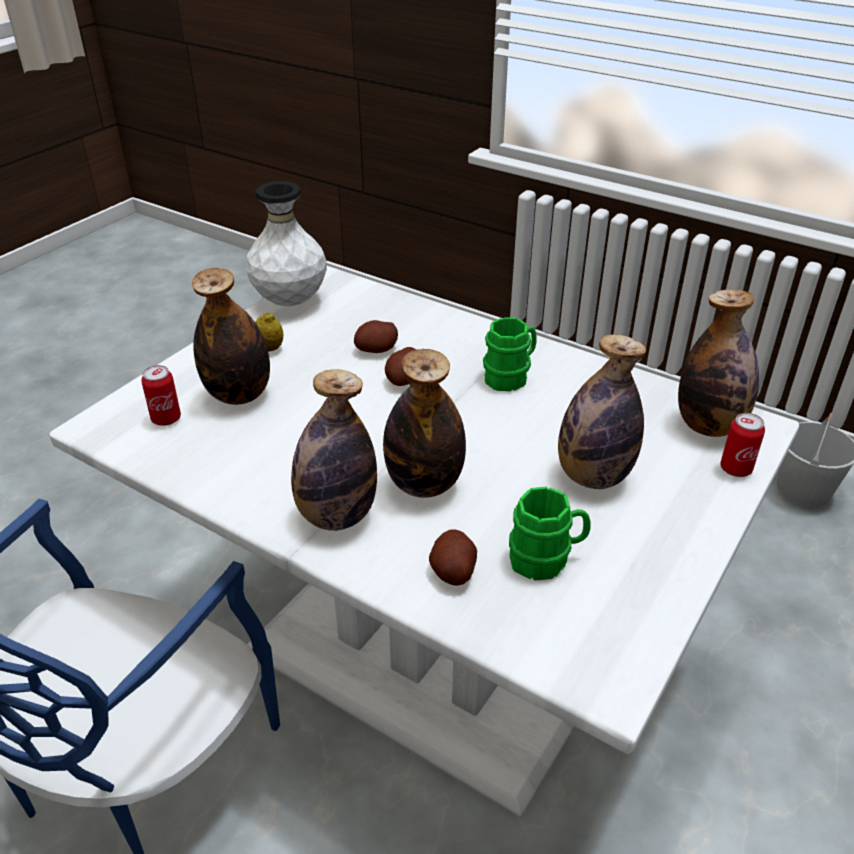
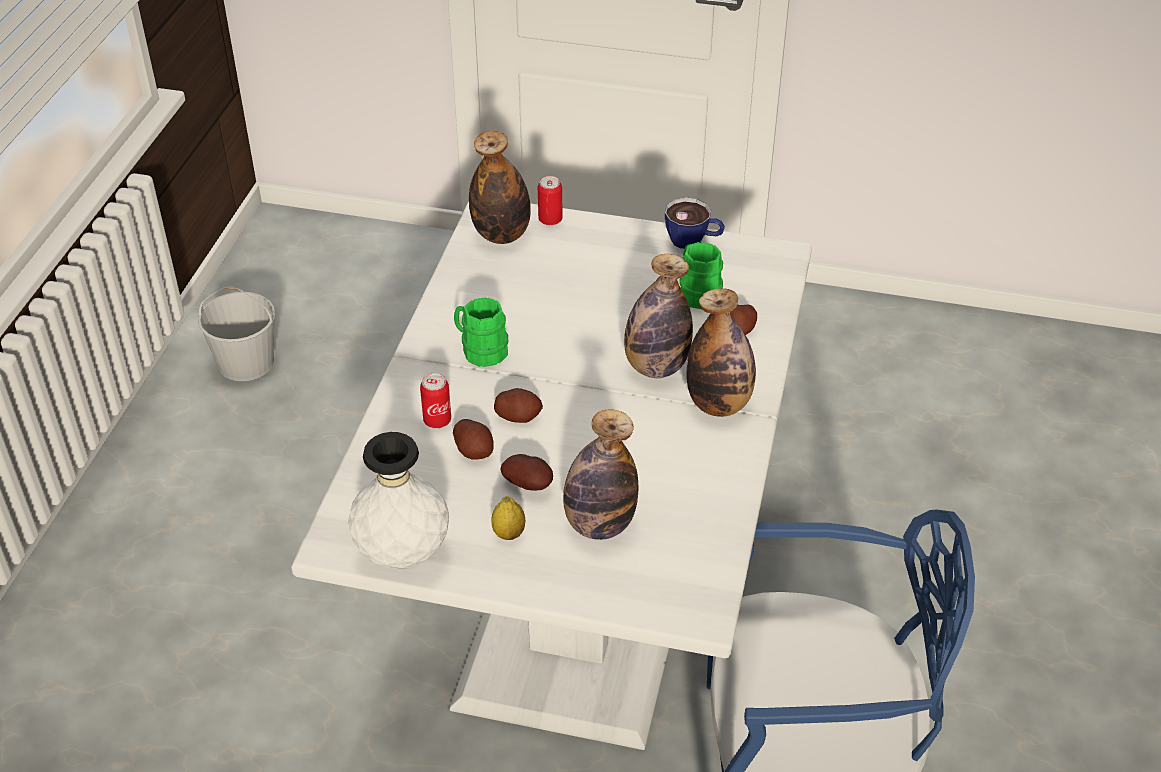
camera: 110 degrees left, 5 degrees up
can [141,365,181,426] -> can moved to [420,373,451,428]
bottle [558,334,646,489] -> none
none -> potato [501,454,553,491]
none -> cup [665,197,725,249]

